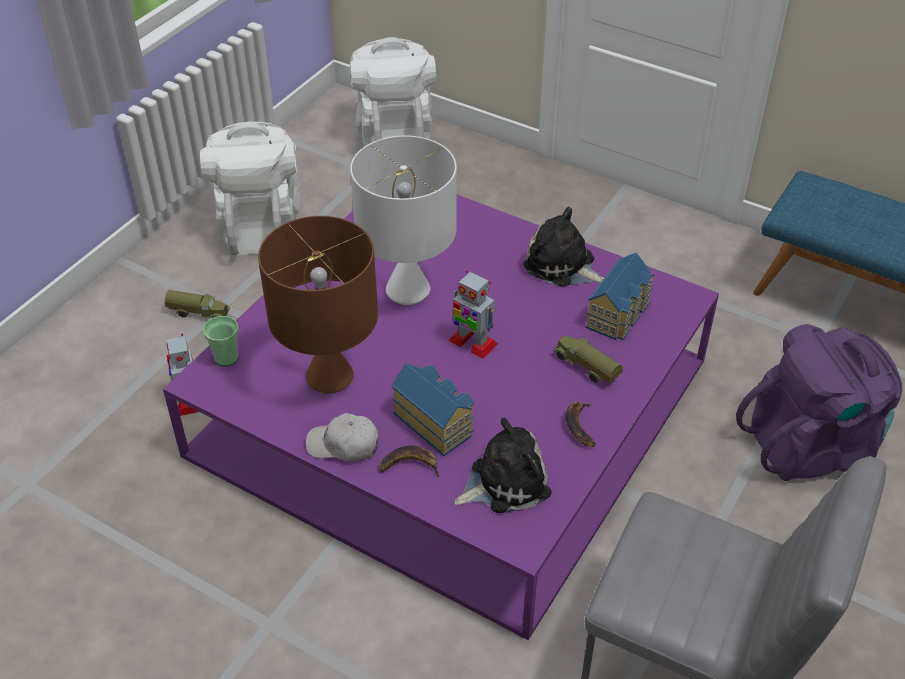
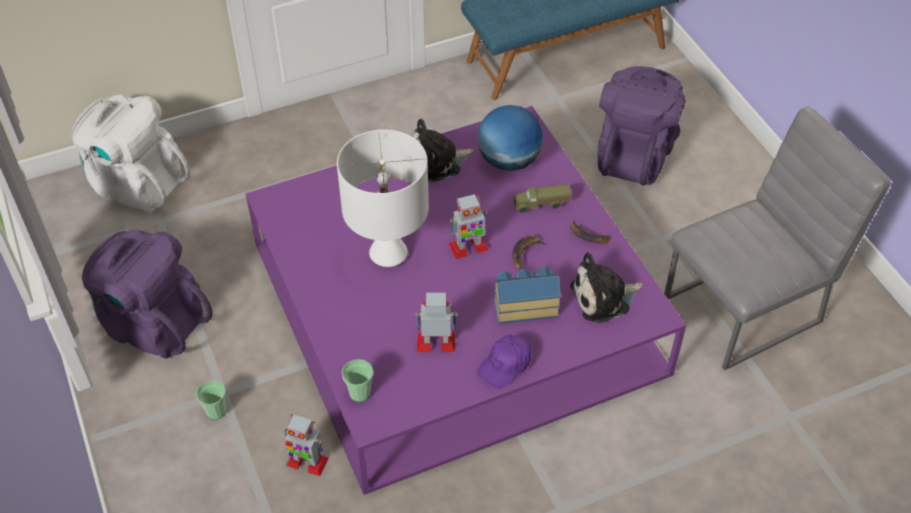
camera: 55 degrees left, 5 degrees up
toy truck [165,290,230,319] -> cup [196,380,226,420]
white backpack [200,122,301,255] -> purple backpack [82,229,213,359]
brown table lamp [258,216,378,394] -> toy robot [415,292,457,352]
white cap [306,413,379,462] -> purple cap [477,335,532,389]
banana [379,446,439,477] -> banana moved to [512,235,547,269]
plush toy [454,418,551,513] -> plush toy turned 120 degrees counterclockwise [570,252,642,323]
toy house [585,253,654,340] -> globe [478,105,543,171]

